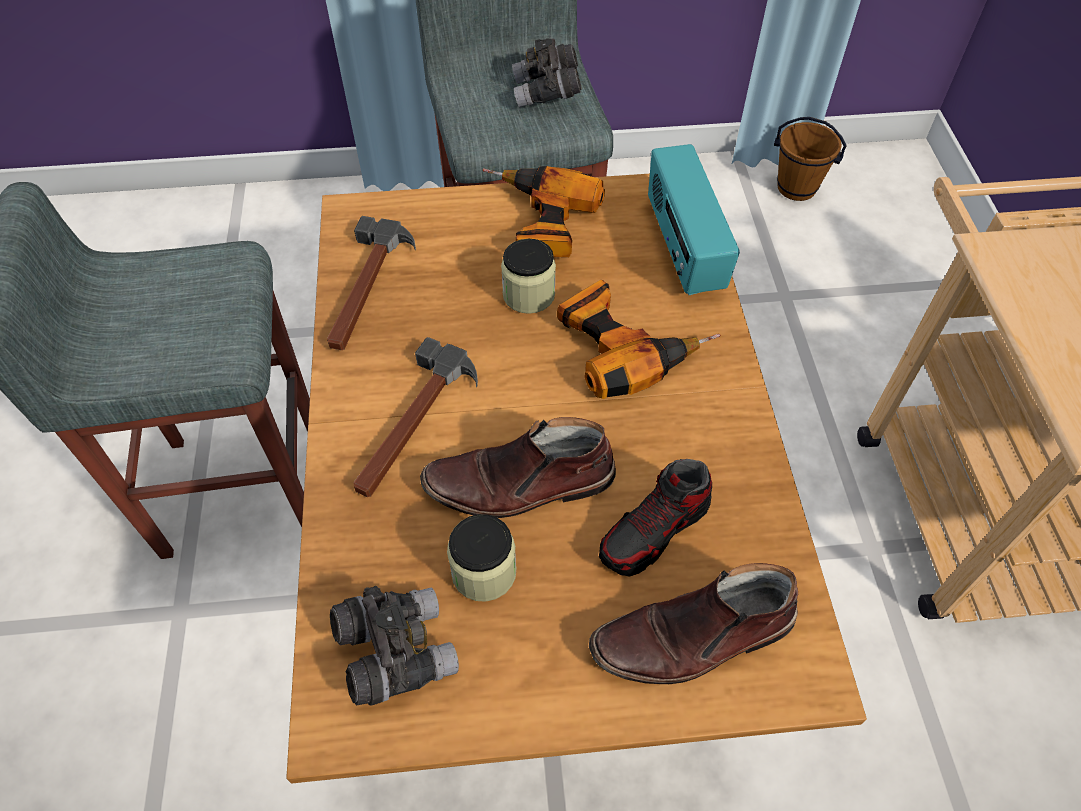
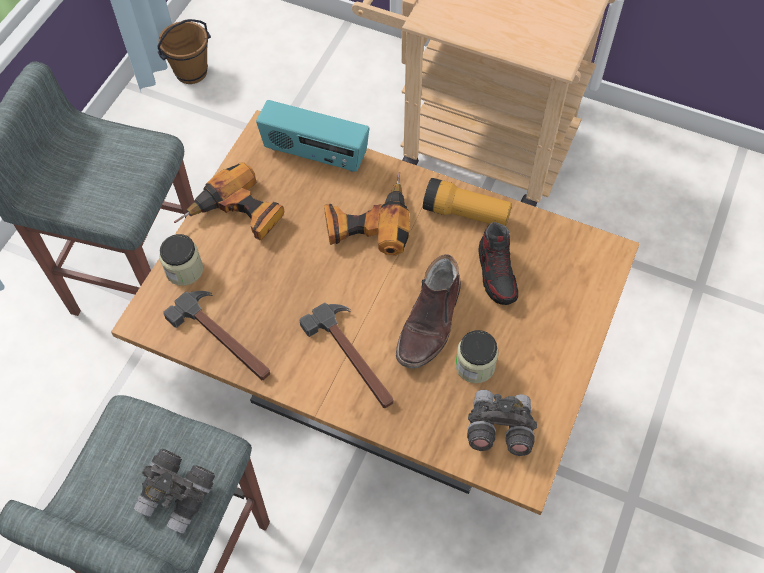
camera: 60 degrees left, 5 degrees up
jar [501,239,556,314] -> jar moved to [159,234,203,286]
grey binoculars [512,38,582,107] -> grey binoculars moved to [133,449,215,534]
brown boot [589,563,798,684] -> none
none -> flashlight [423,178,512,226]

